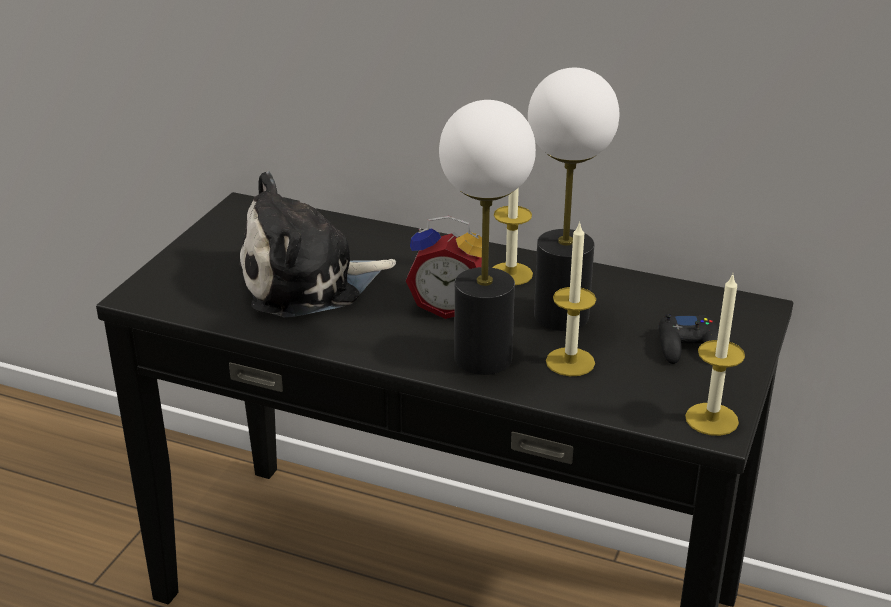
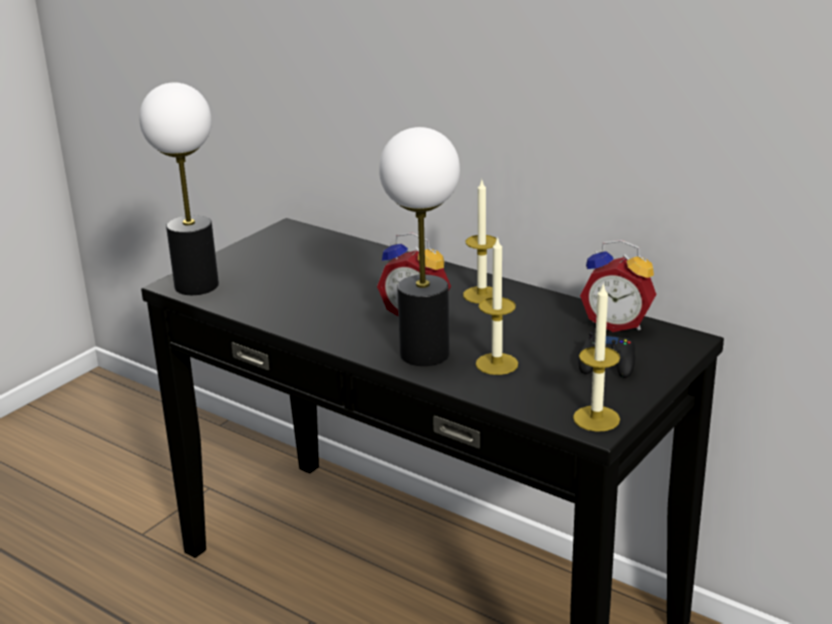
camera: 15 degrees right, 5 degrees down
plush toy [239,171,396,317] -> none
table lamp [528,68,619,331] -> table lamp moved to [140,82,219,295]
none -> alarm clock [580,240,656,332]

